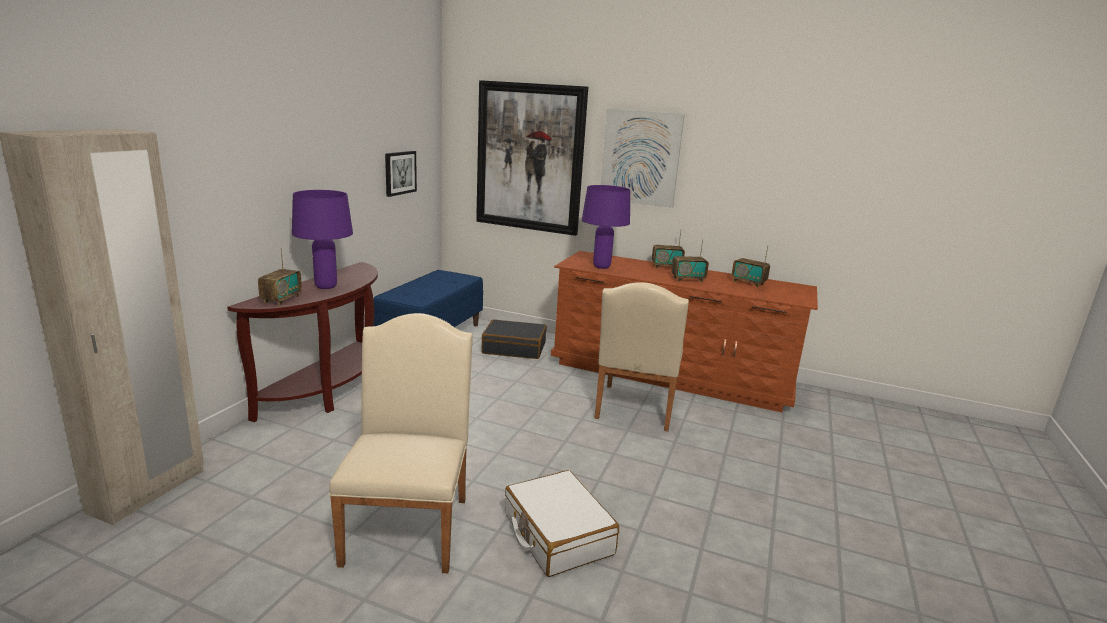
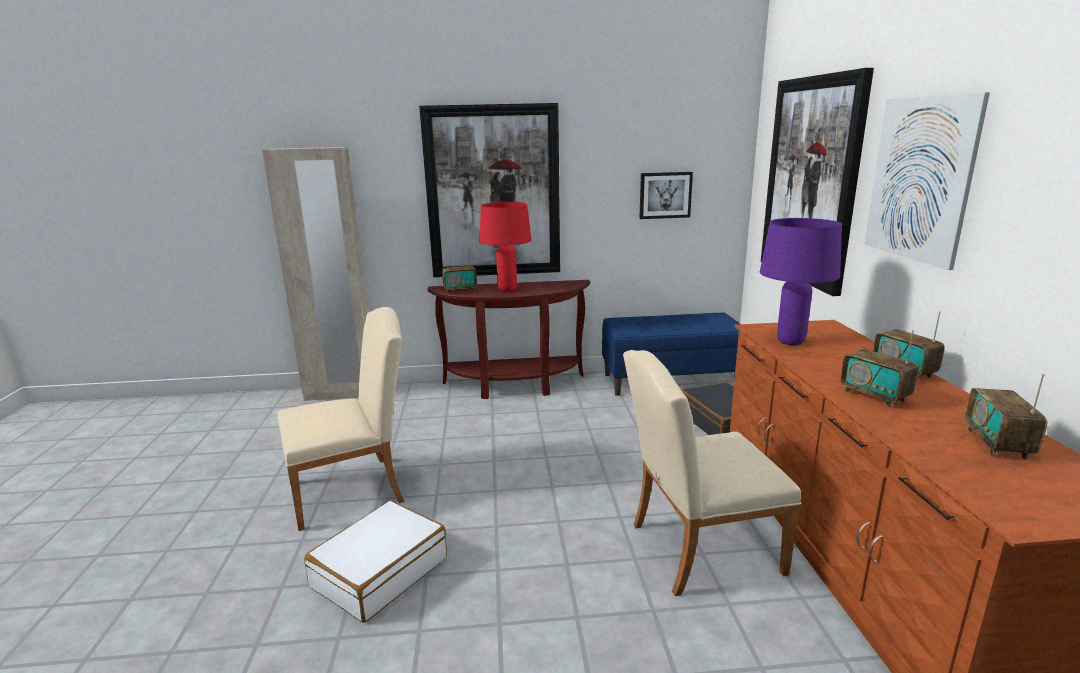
camera: 65 degrees right, 0 degrees up
purple table lamp [292,190,353,289] -> red table lamp [479,202,532,292]
none -> picture [419,103,560,277]

